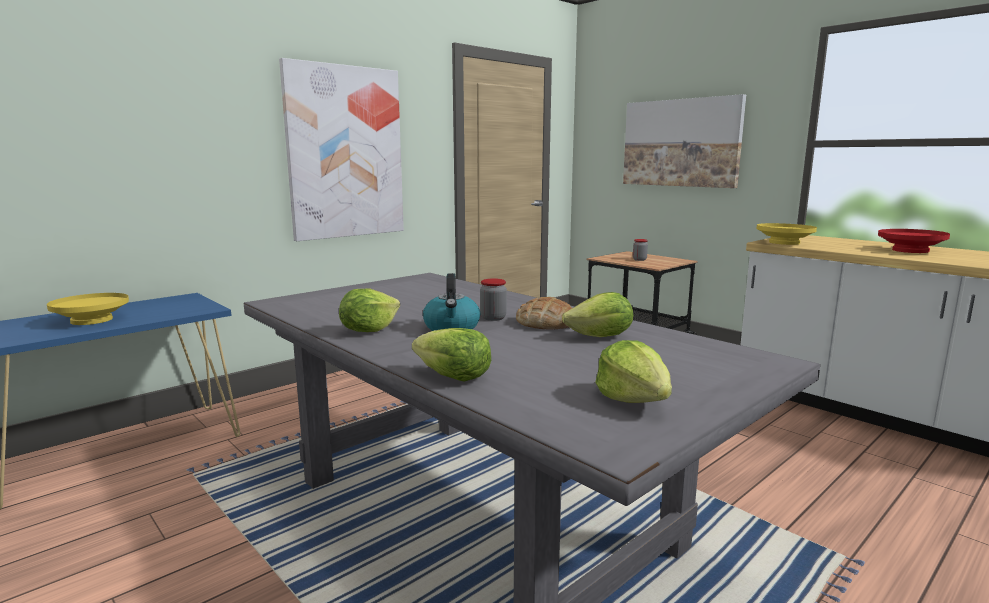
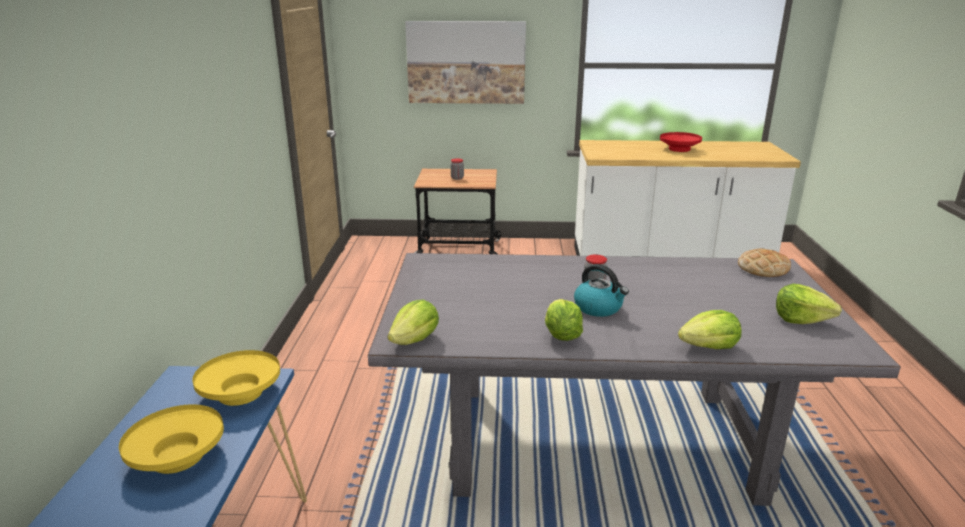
camera: 45 degrees left, 10 degrees up
picture [279,58,404,241] -> none
bread [516,297,572,329] -> bread moved to [738,248,791,277]
lettuce [562,292,633,337] -> lettuce moved to [387,300,439,345]
yellow bowl [757,223,817,245] -> yellow bowl moved to [192,350,280,406]

